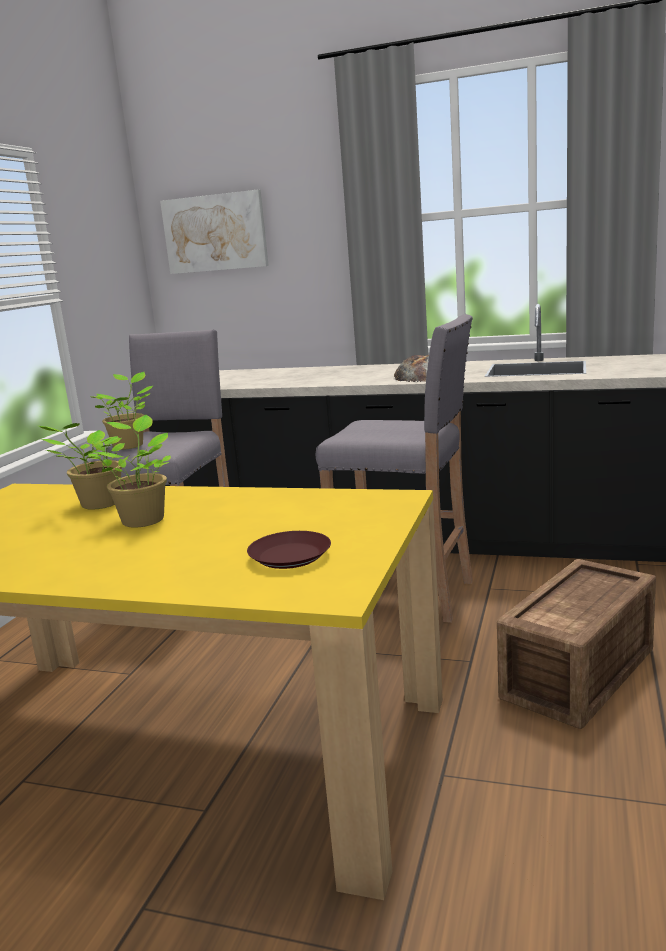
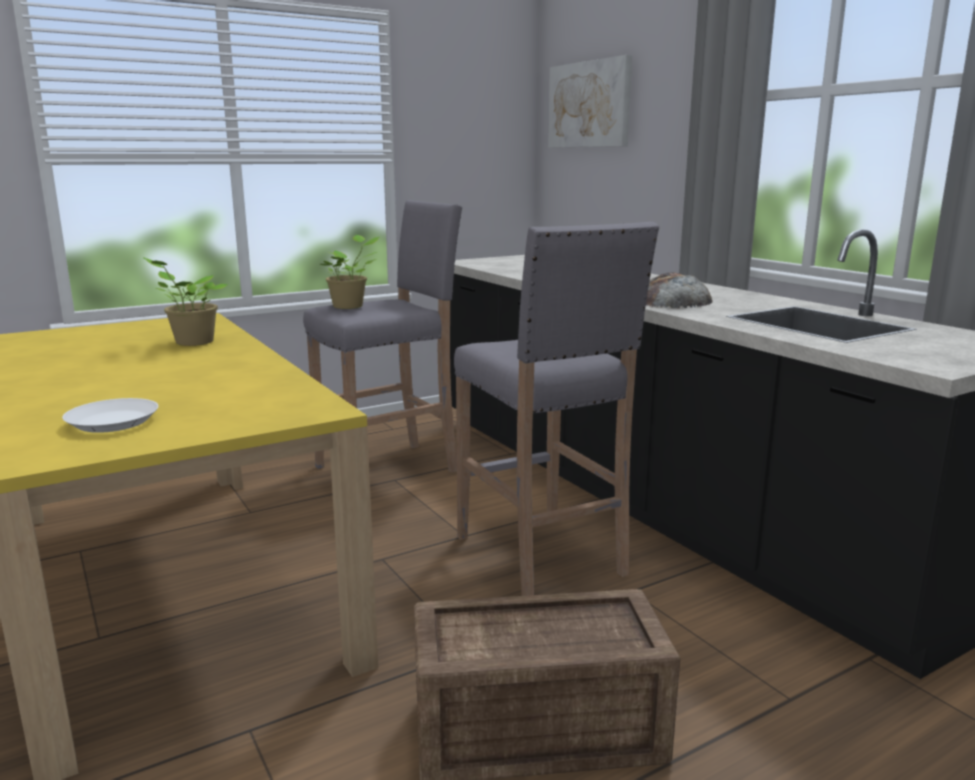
camera: 40 degrees right, 0 degrees up
potted plant [87,415,171,528] -> none
brown plate [247,531,331,569] -> white plate [62,398,158,433]

